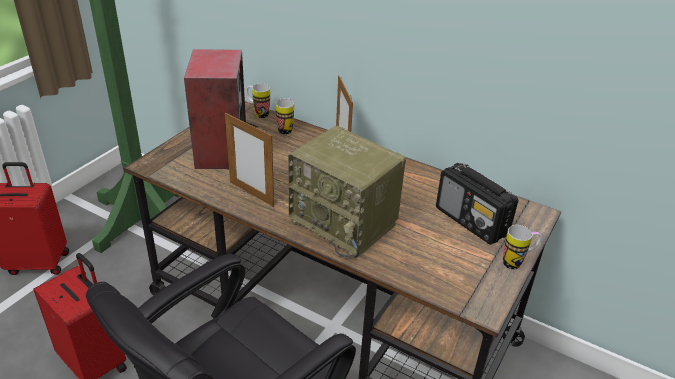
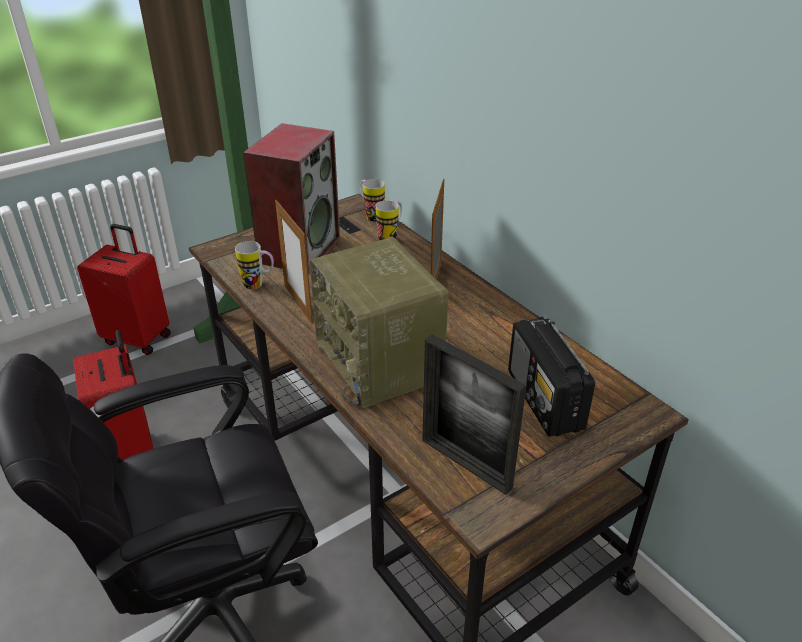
camera: 25 degrees right, 0 degrees up
mug [503,225,541,270] -> mug moved to [235,241,274,289]
none -> picture frame [422,334,527,495]

